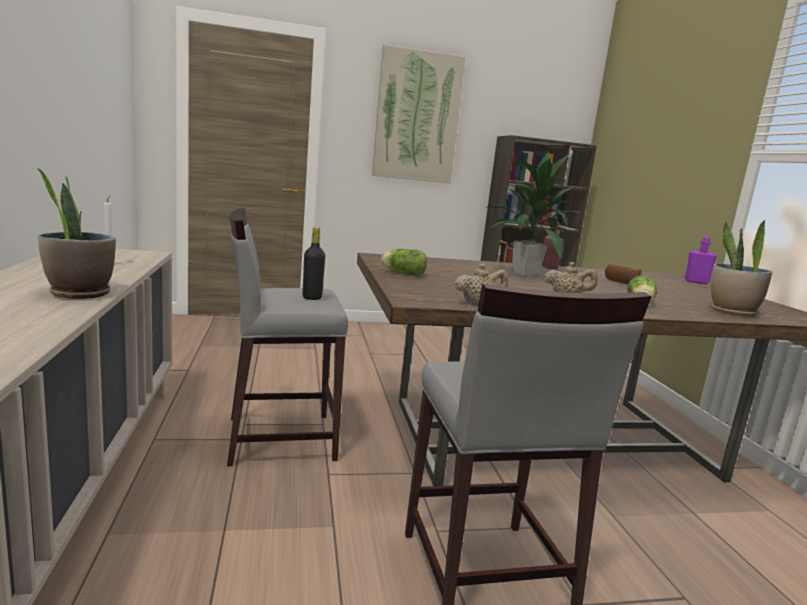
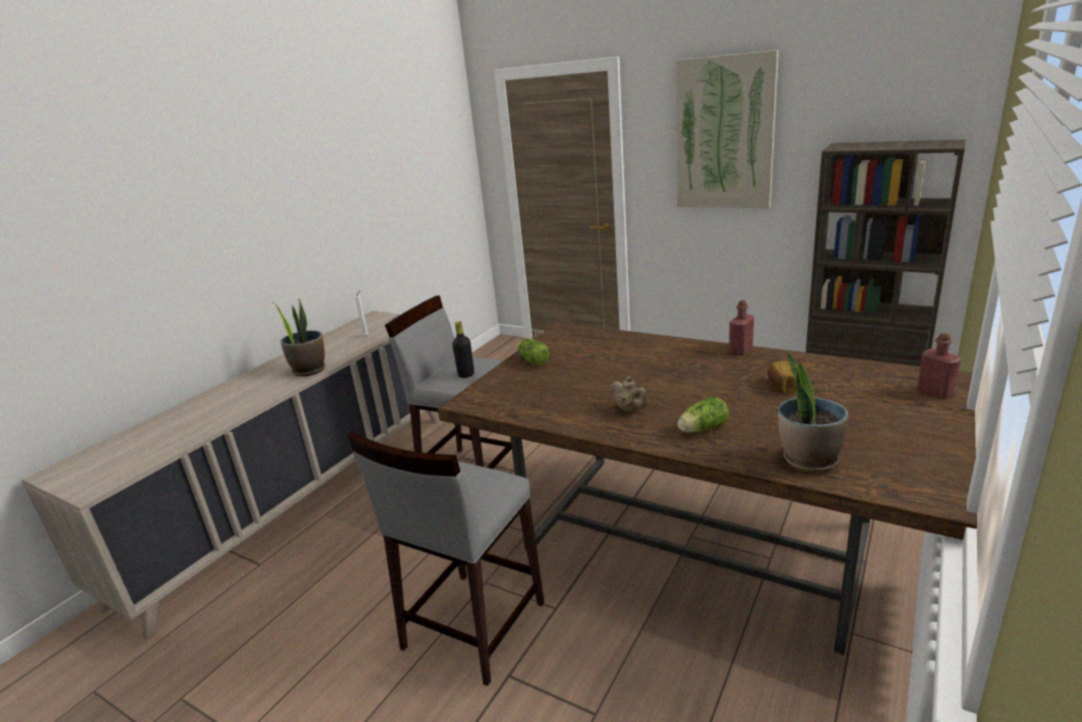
camera: 45 degrees right, 10 degrees up
beige teapot [454,264,508,305] -> none
potted plant [488,151,576,277] -> none
purple bottle [684,237,717,284] -> red bottle [917,333,961,399]

